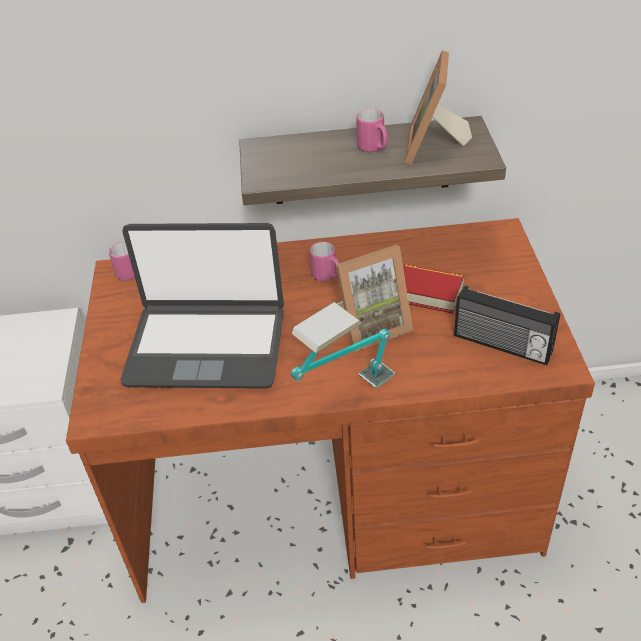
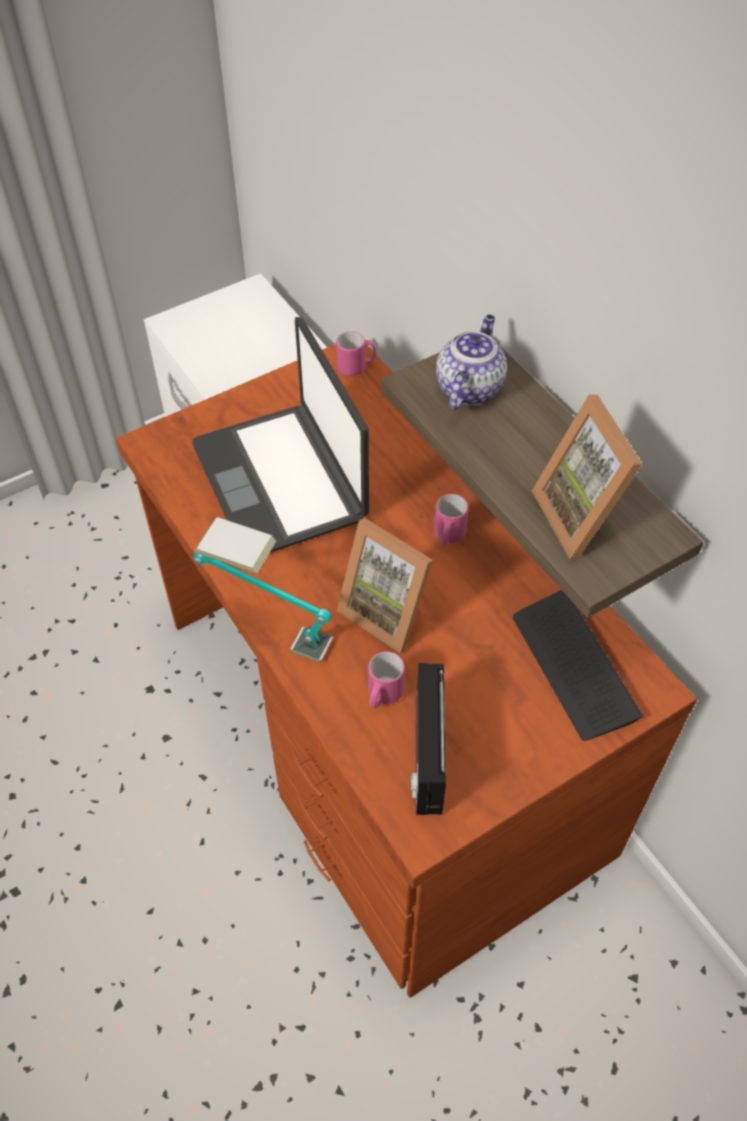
camera: 60 degrees right, 10 degrees up
pink mug [356,109,388,152] -> pink mug moved to [368,651,405,708]
book [403,264,464,314] -> none
picture frame [404,50,472,165] -> picture frame turned 90 degrees counterclockwise [532,395,642,559]
none -> teapot [436,314,507,410]
none -> keyboard [513,590,643,741]

